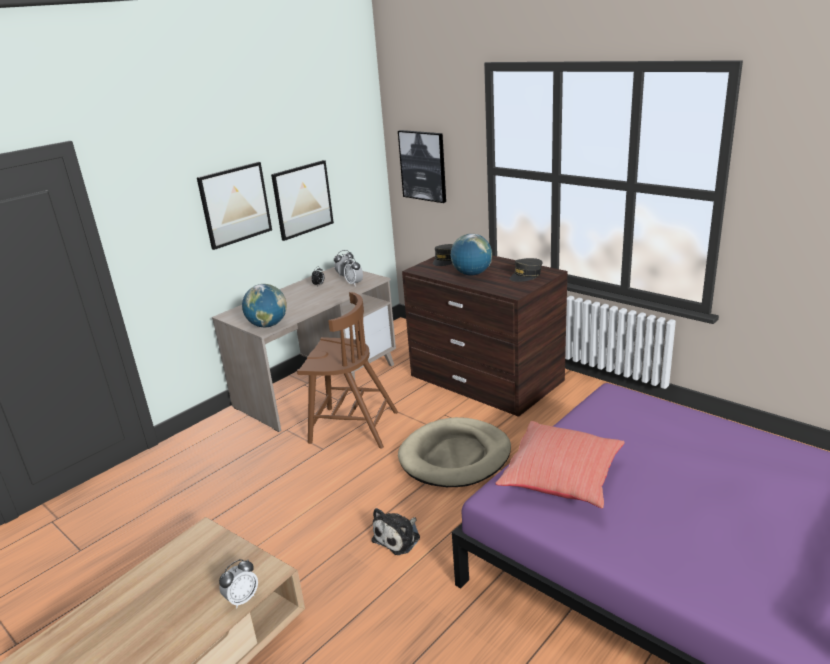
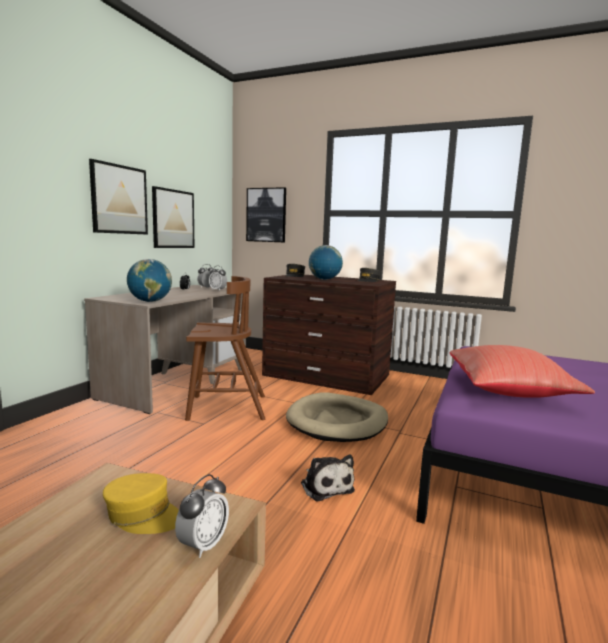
camera: 20 degrees left, 15 degrees down
plush toy [372,508,420,555] -> plush toy turned 45 degrees counterclockwise [301,454,355,502]
none -> yellow cap [103,473,179,534]

